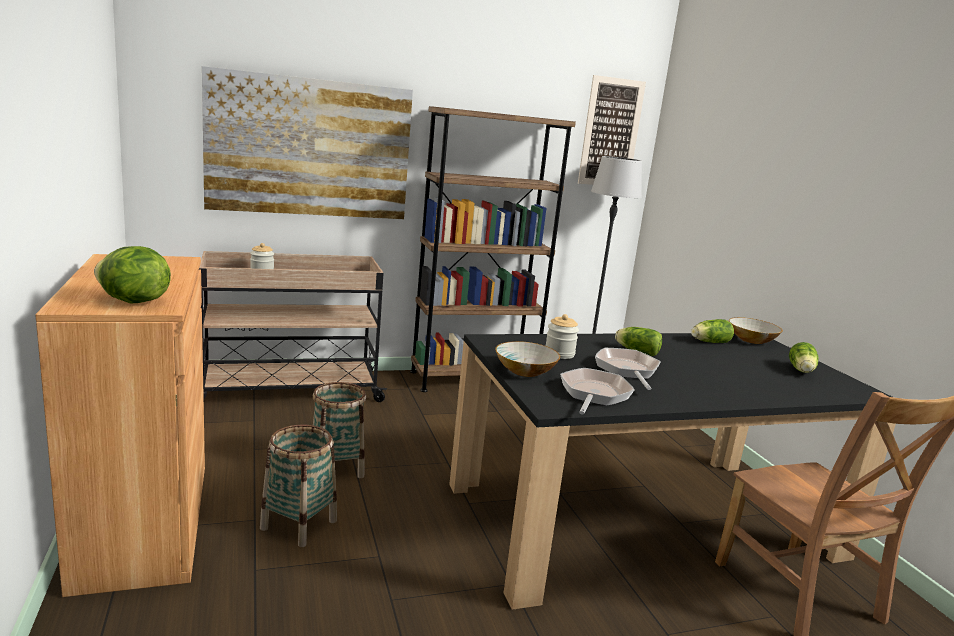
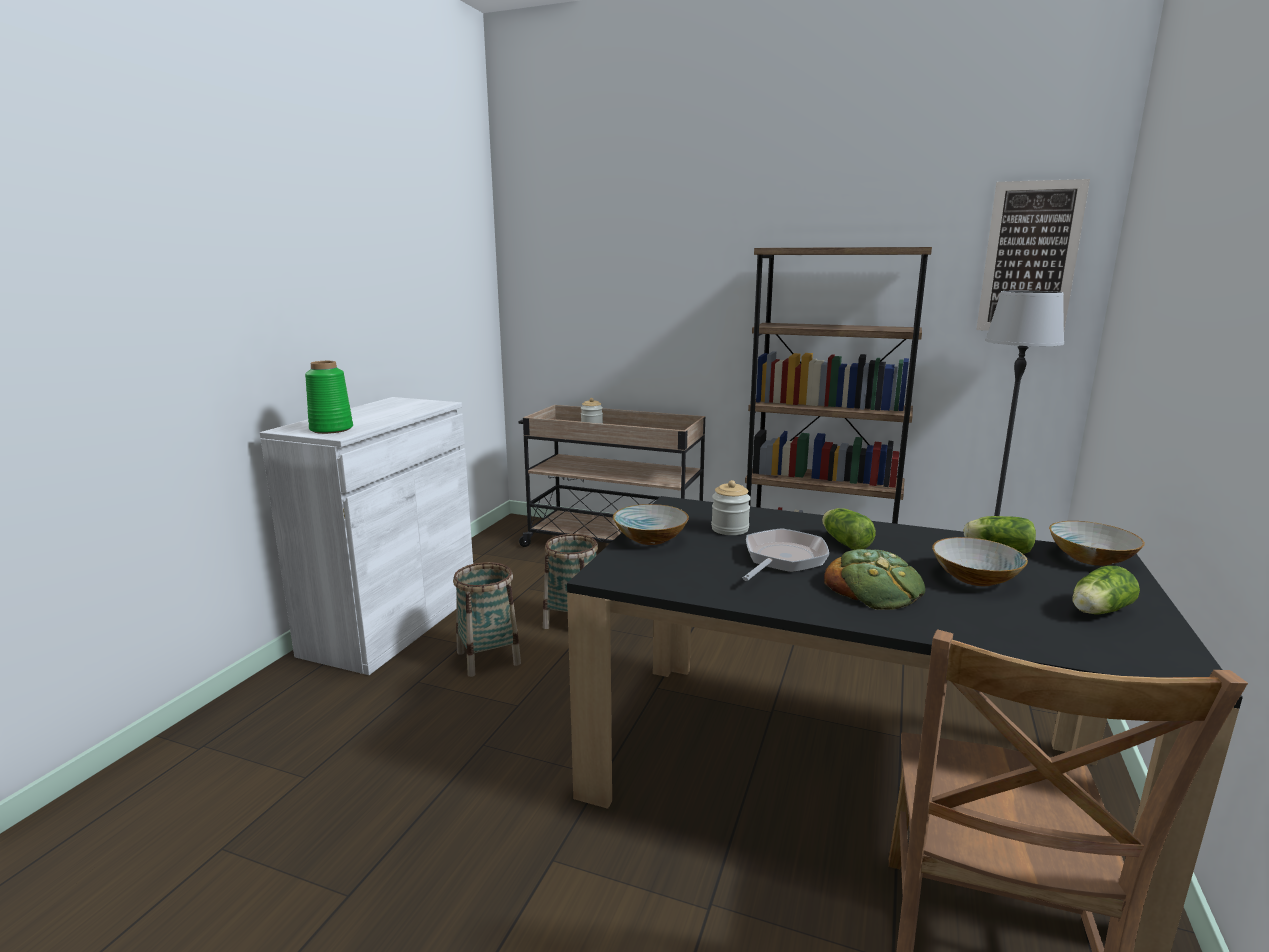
camera: 40 degrees right, 0 degrees up
brown cabinet [35,254,205,597] -> white cabinet [260,397,473,675]
lettuce [94,246,171,303] -> green vase [305,361,353,434]
picture [202,66,413,219] -> none
frying pan [560,368,635,415] -> none
none -> bread [824,549,925,610]
none -> bowl [932,537,1028,586]

